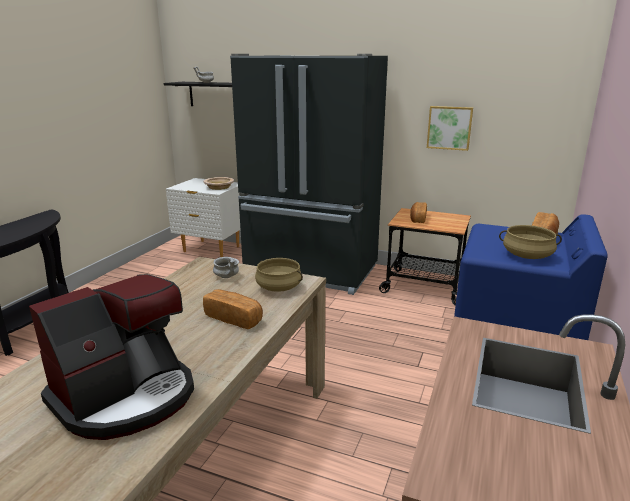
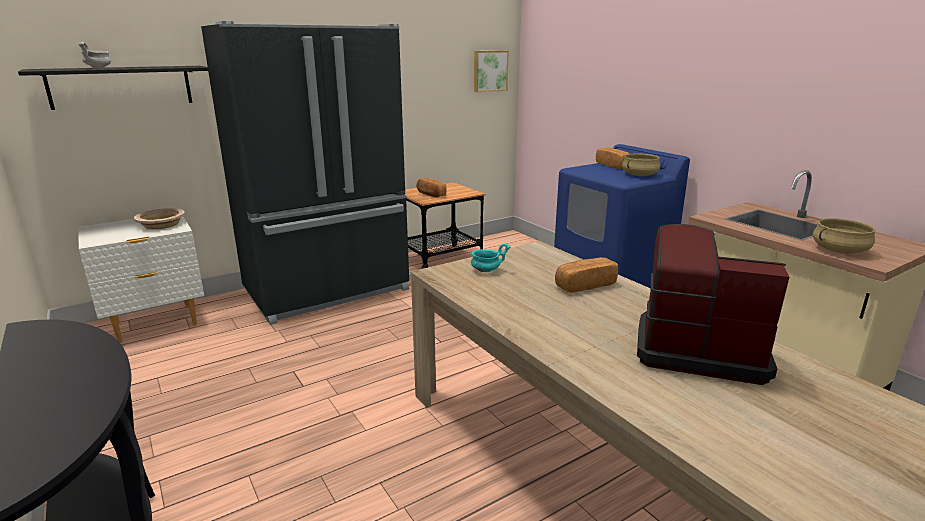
camera: 55 degrees left, 0 degrees up
coffee machine [29,274,194,440] -> coffee machine turned 60 degrees counterclockwise [637,224,789,385]
grey bowl [213,257,239,278] -> turquoise bowl [471,244,510,272]
beige cooking pot [255,258,303,292] -> beige cooking pot moved to [813,218,875,254]
picture [427,106,473,151] -> picture moved to [474,51,509,92]

